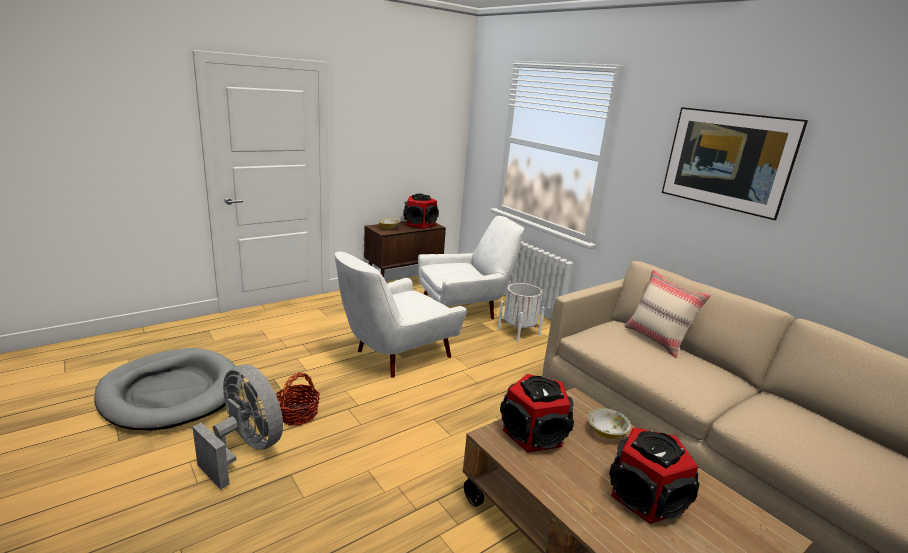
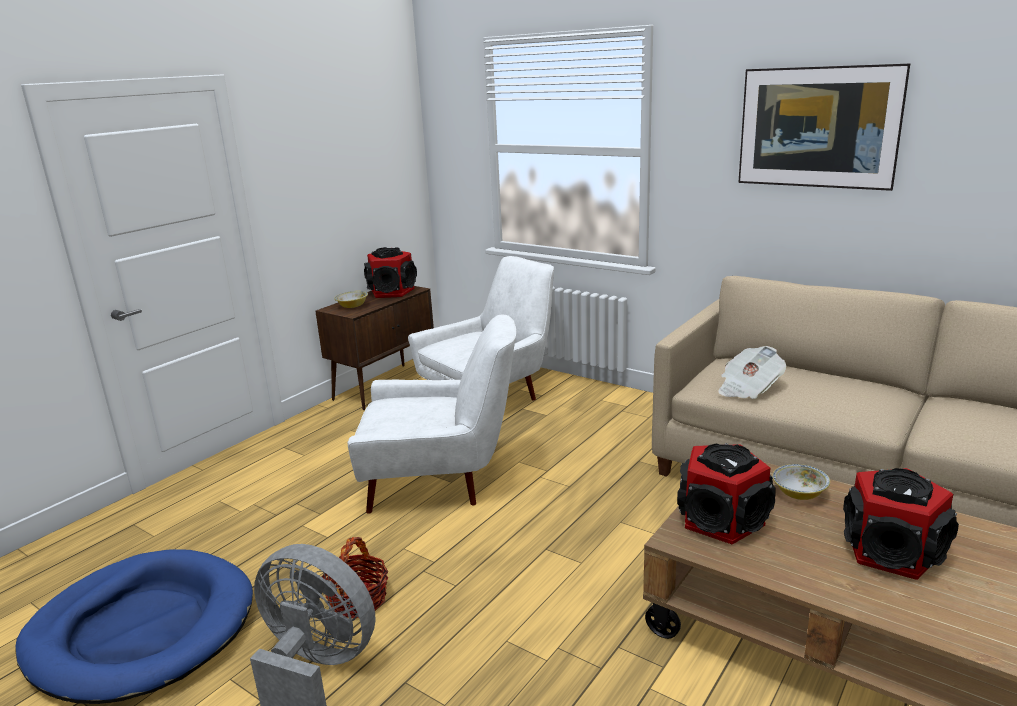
camera: 15 degrees left, 0 degrees up
grey dog bed [94,348,241,431] -> blue dog bed [16,549,253,704]
white armchair [335,252,467,378] -> white armchair turned 120 degrees counterclockwise [348,315,517,514]
white planter [498,283,545,342] -> none
beige pillow [624,269,711,358] -> none
none -> newspaper [718,346,786,399]

